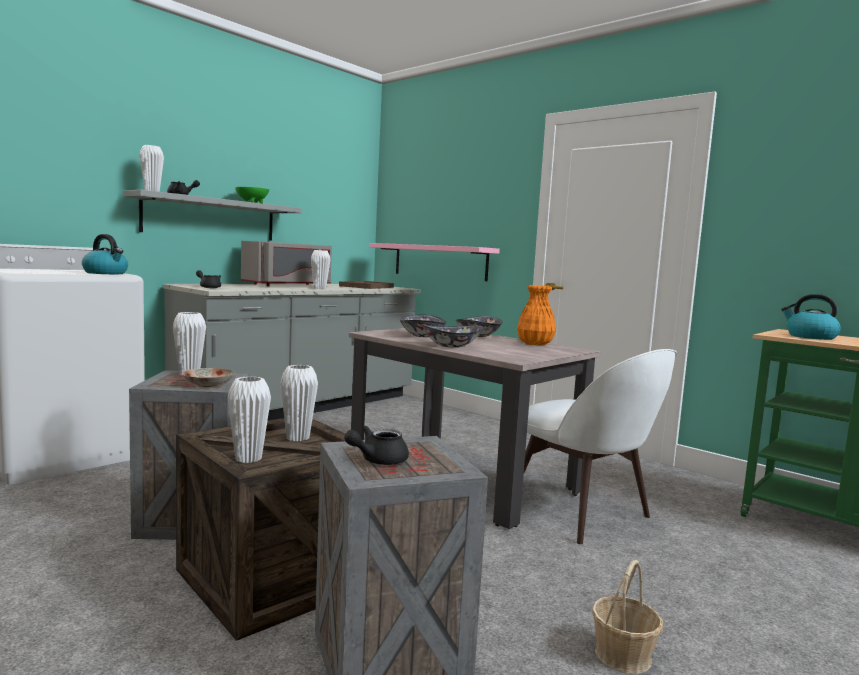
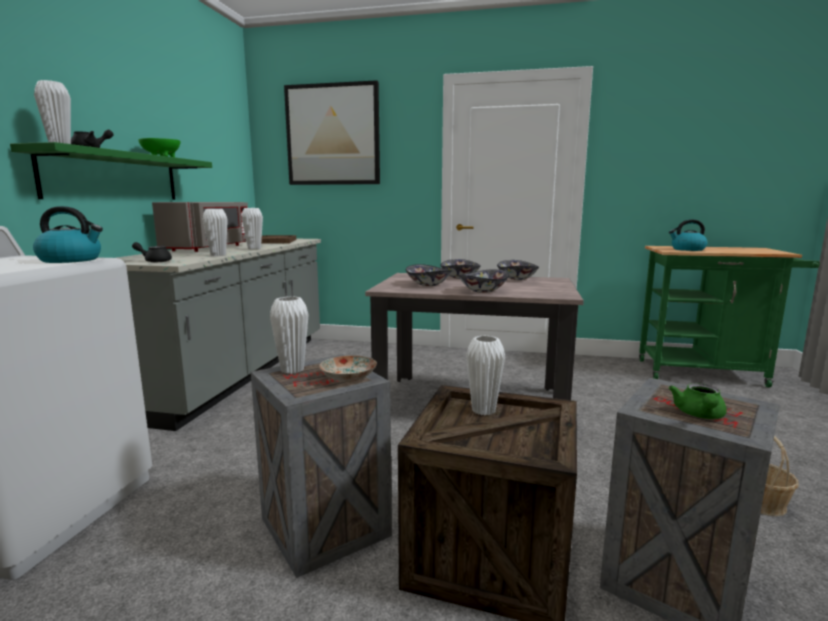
camera: 30 degrees left, 5 degrees up
grey shelf [123,190,302,241] -> green shelf [10,142,212,200]
white vase [228,376,271,463] -> white vase moved to [203,209,228,256]
black teapot [344,426,409,465] -> green teapot [669,383,727,419]
pink shelf [369,243,500,281] -> none
orange vase [517,285,556,346] -> bowl [497,260,539,280]
white chair [524,349,677,544] -> none
none -> picture [284,80,380,185]

